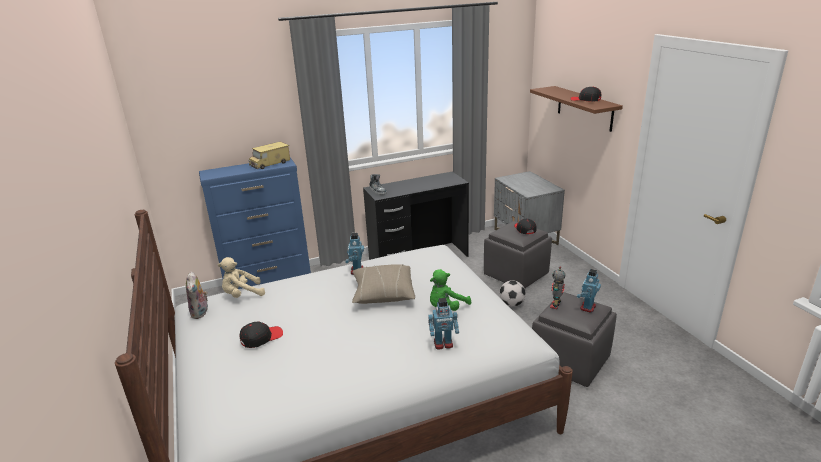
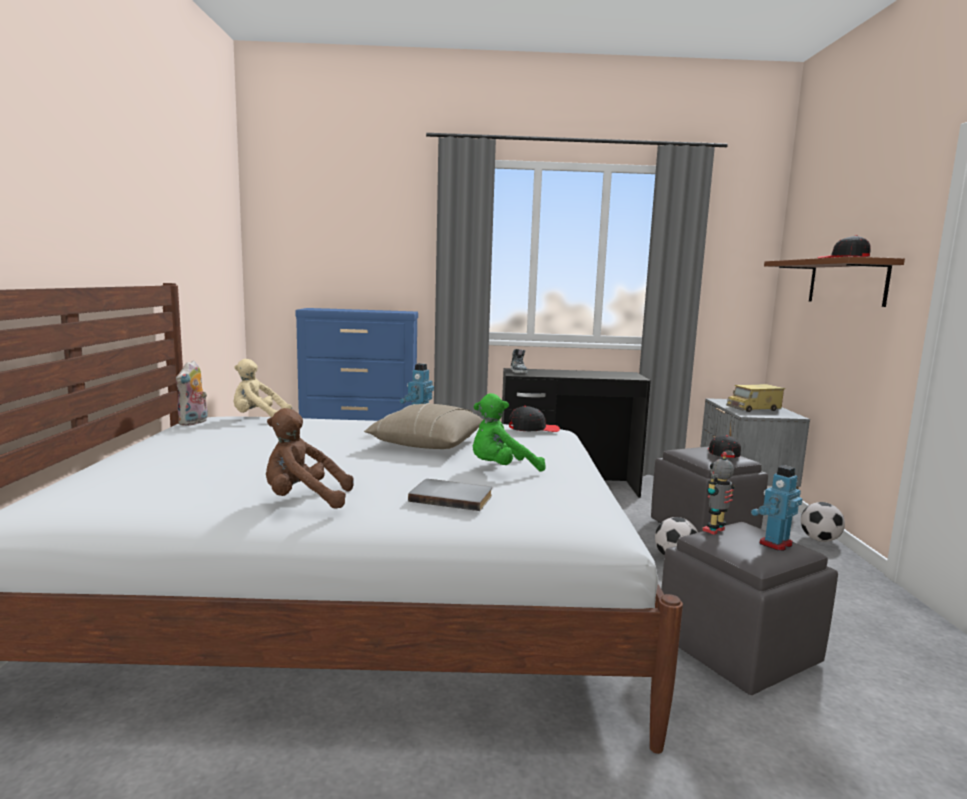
camera: 20 degrees right, 15 degrees down
black cap [239,322,283,348] -> black cap moved to [509,406,560,432]
toy truck [248,142,290,169] -> toy truck moved to [726,384,785,412]
toy robot [428,298,459,350] -> grey book [408,479,492,511]
none -> brown plush toy [266,408,354,509]
none -> football [801,502,845,542]

